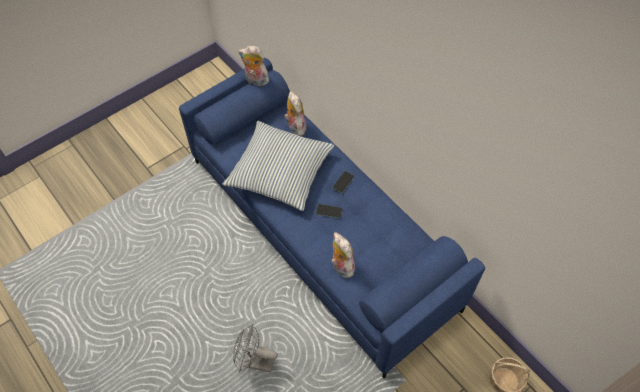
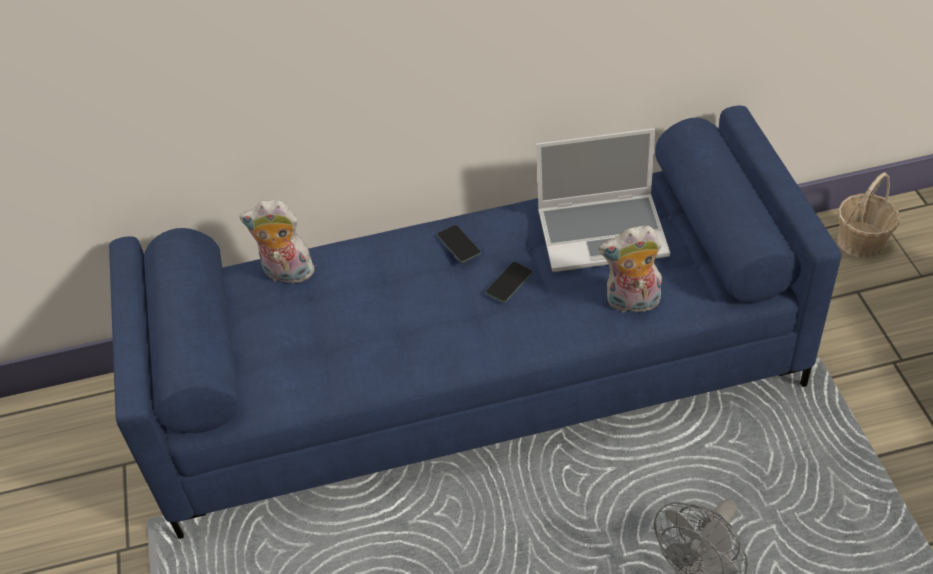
camera: 60 degrees left, 10 degrees down
pillow [222,121,334,211] -> none
plush toy [238,46,269,86] -> none
none -> laptop [536,128,670,272]

